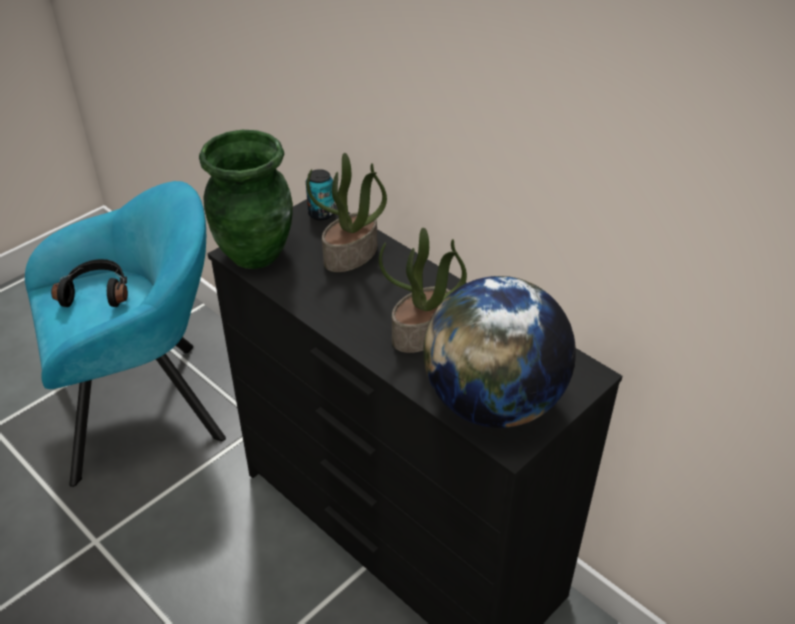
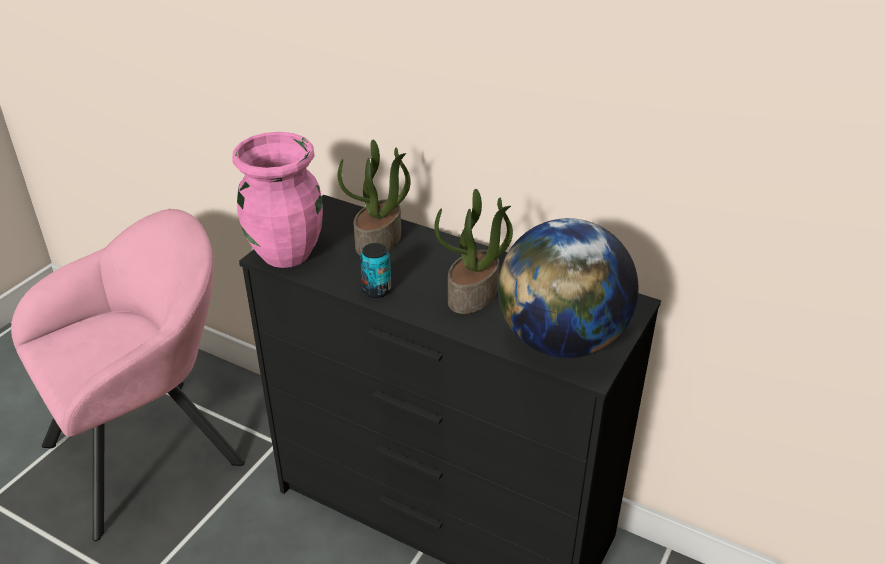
camera: 15 degrees left, 5 degrees down
turquoise armchair [25,181,226,487] -> pink armchair [11,209,245,541]
black headphones [51,259,128,307] -> none
green vase [199,130,293,269] -> pink vase [232,132,323,268]
can [306,169,335,220] -> can moved to [360,243,391,298]

